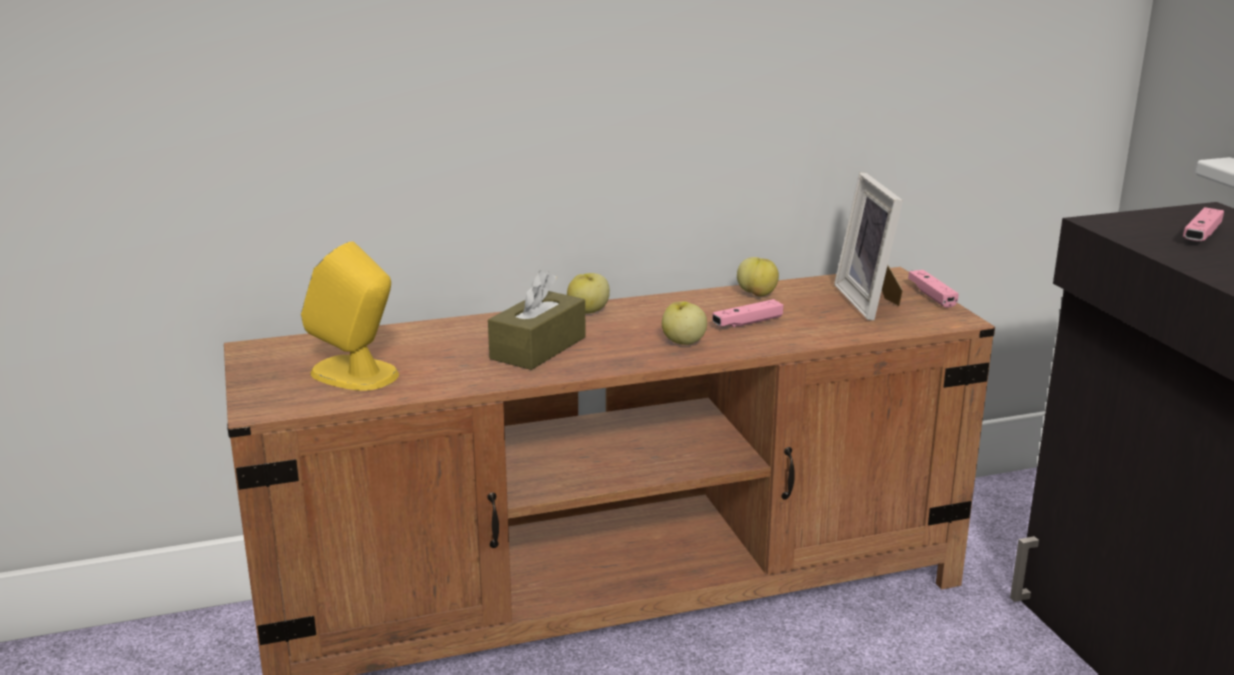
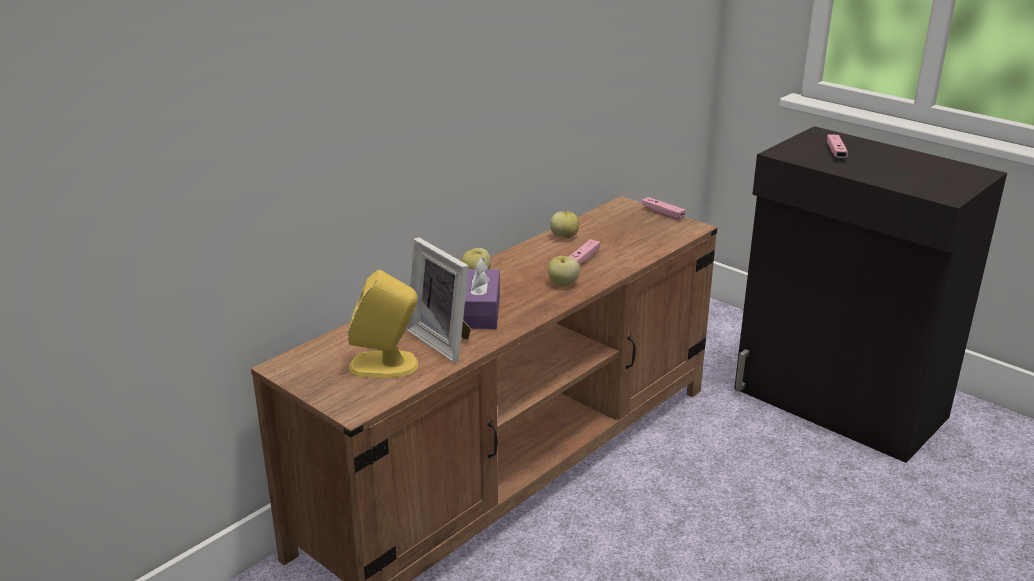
camera: 30 degrees left, 5 degrees up
brown tissue box [488,270,586,370] -> purple tissue box [463,257,500,329]
picture frame [834,172,903,321] -> picture frame moved to [406,237,471,363]

